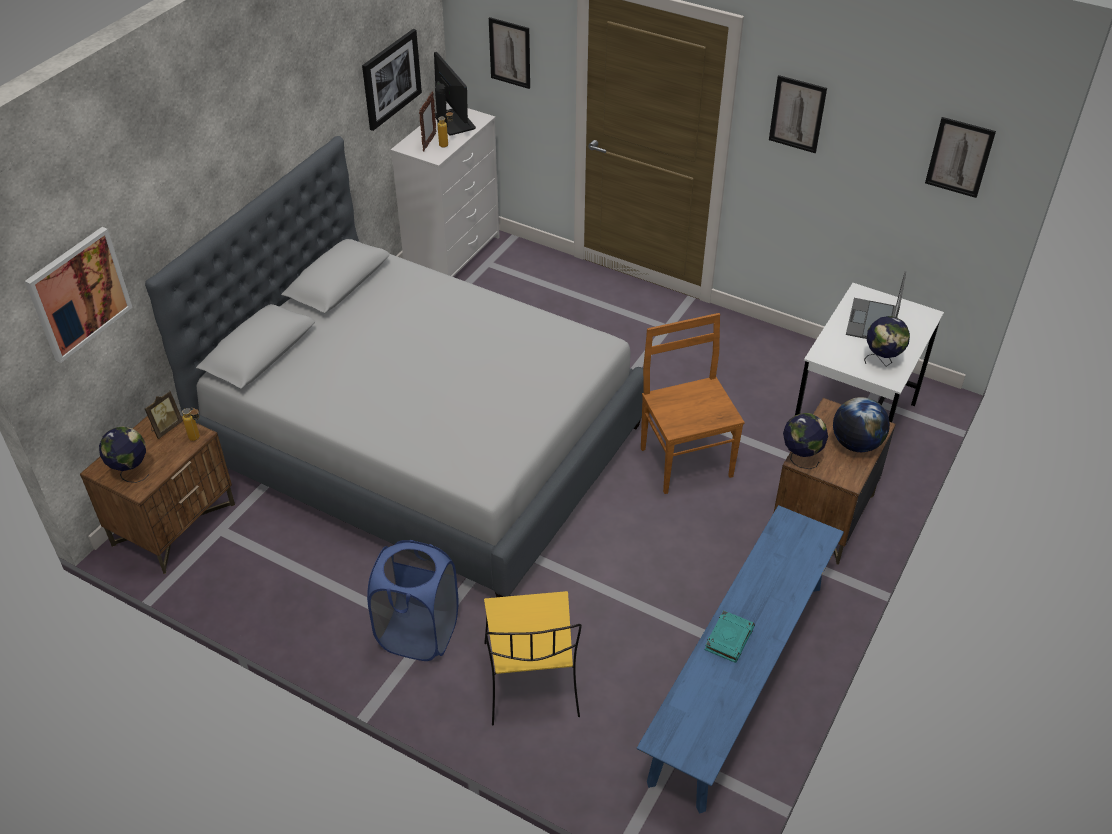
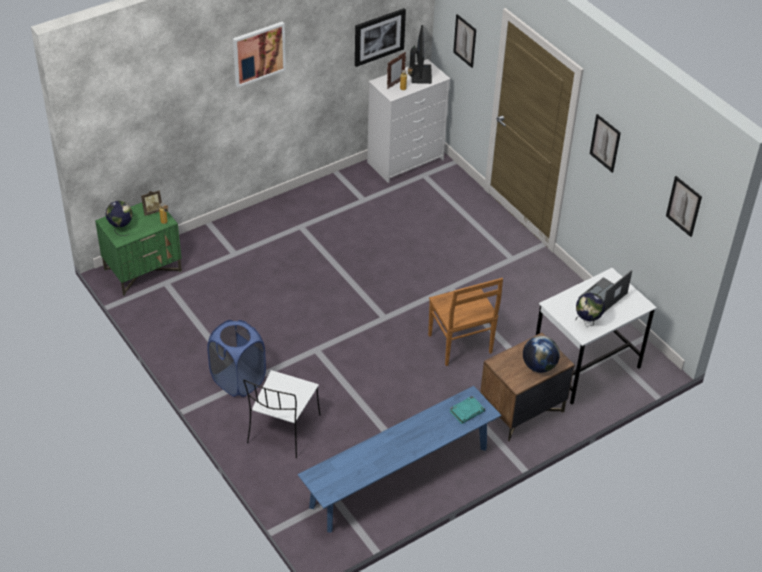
camera: 25 degrees right, 0 degrees up
picture [25,227,133,363] -> picture moved to [233,21,286,88]
brown nightstand [80,416,235,574] -> green nightstand [95,203,182,296]
grey bed [145,136,643,597] -> none
yellow chair [484,591,582,725] -> white chair [243,370,321,458]
brown chair [641,313,745,494] -> brown chair turned 150 degrees clockwise [428,278,503,366]
turquoise book [705,610,755,663] -> turquoise book moved to [449,396,485,424]
globe [783,413,828,469] -> none

